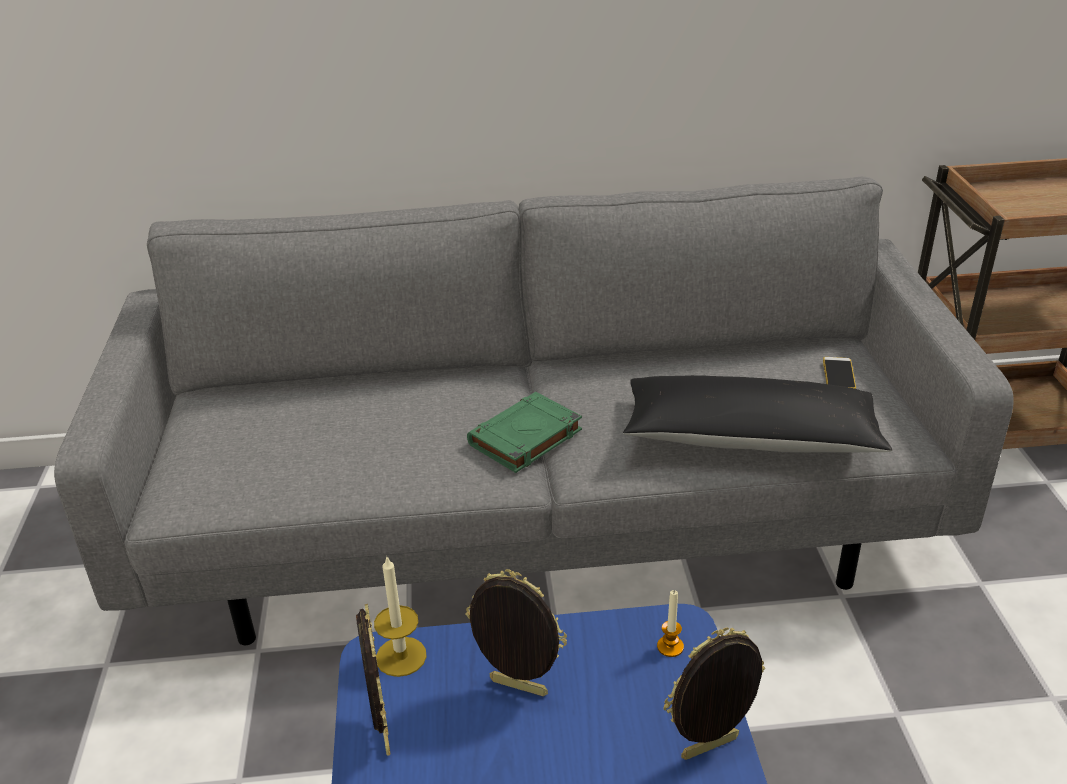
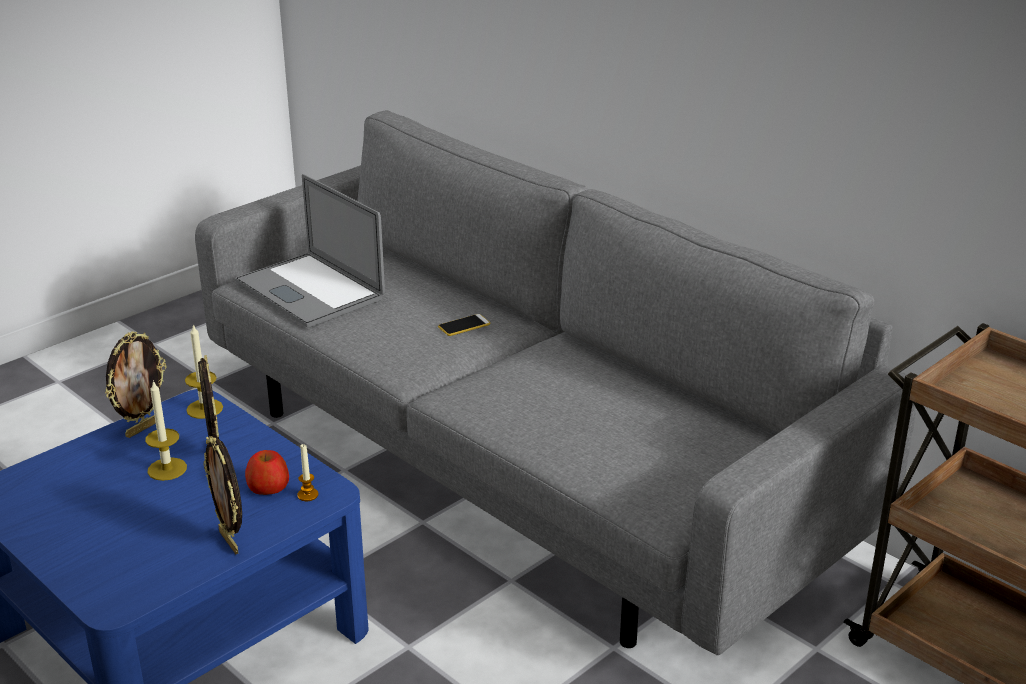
camera: 50 degrees right, 5 degrees down
green book [467,392,582,473] -> none
black pillow [623,375,892,453] -> none
picture frame [664,627,765,760] -> picture frame turned 150 degrees counterclockwise [203,436,242,554]
phone [823,357,856,389] -> phone moved to [438,314,490,336]
none -> candle [145,380,187,481]
none -> laptop [235,174,385,328]
none -> apple [245,450,289,495]

